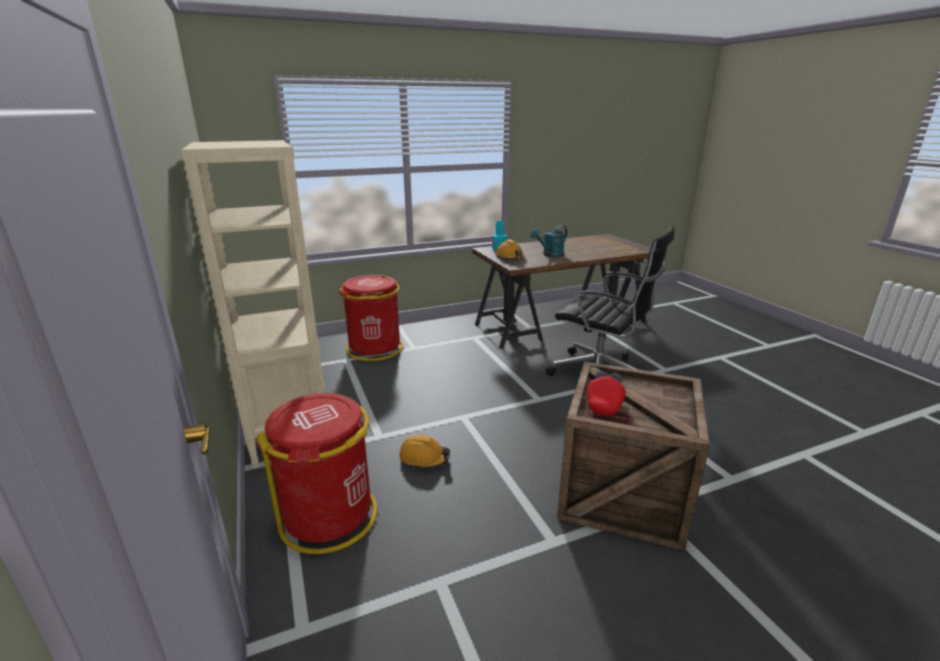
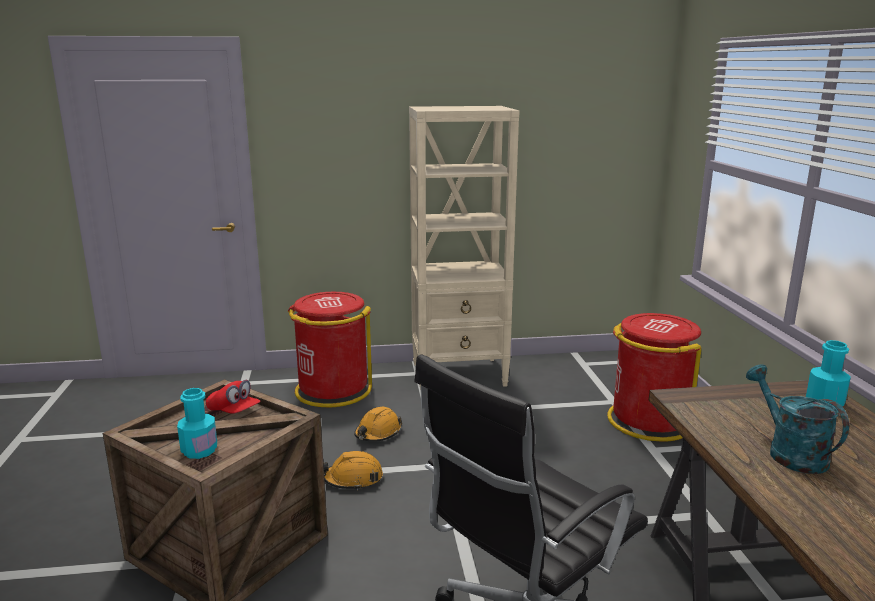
camera: 105 degrees right, 5 degrees down
orange hard hat [496,240,525,259] -> orange hard hat moved to [323,451,383,490]
none -> turquoise bottle [177,388,217,459]

